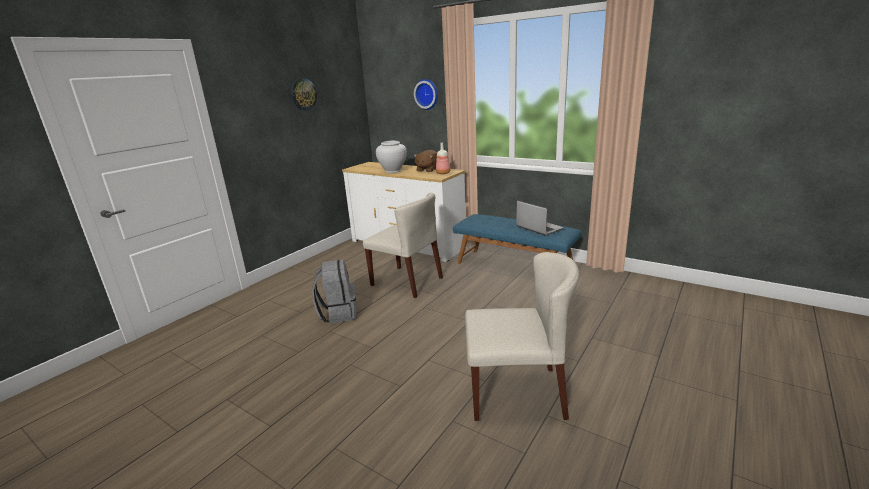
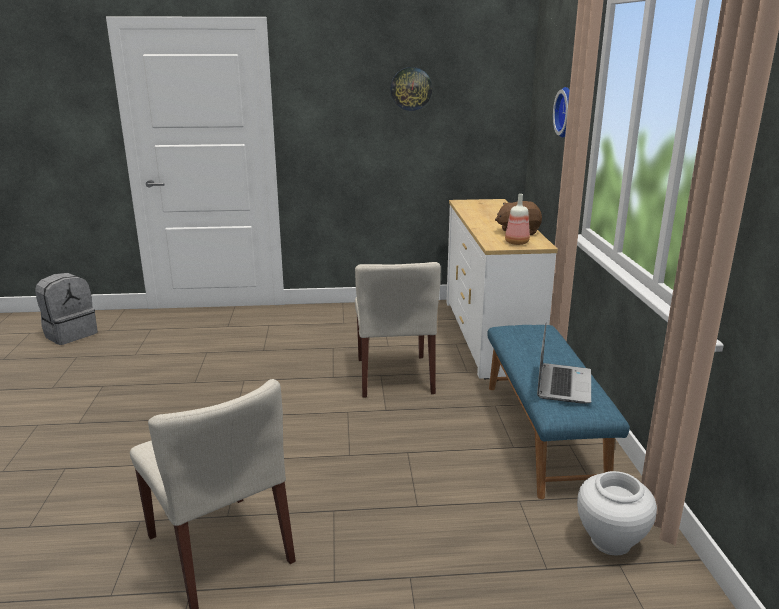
camera: 50 degrees right, 0 degrees up
grey backpack [312,259,357,324] -> grey backpack moved to [35,273,98,345]
white vase [376,141,407,173] -> white vase moved to [577,471,657,555]

